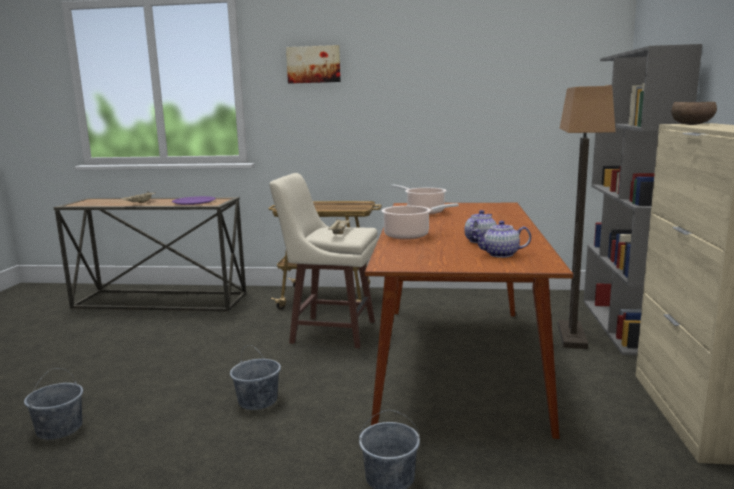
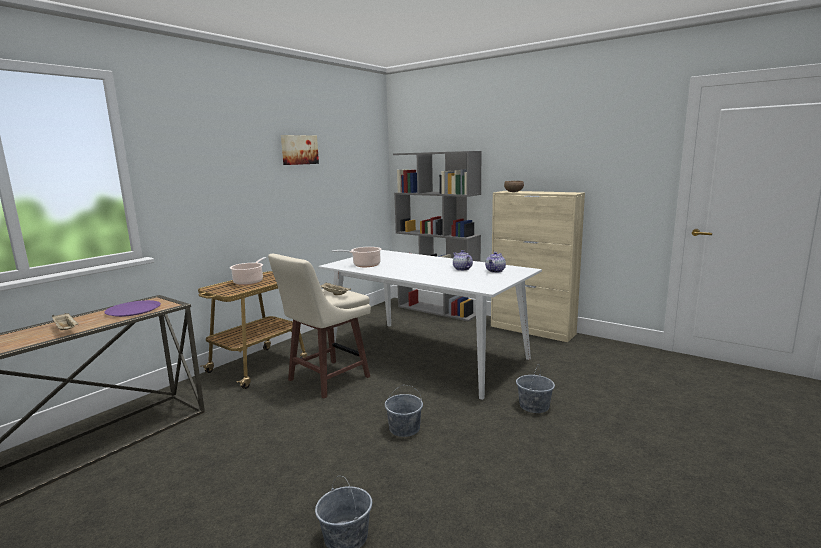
camera: 60 degrees left, 0 degrees up
picture [286,45,341,84] -> picture moved to [281,135,319,165]
brown dining table [365,203,573,439] -> white dining table [318,250,542,400]
cooking pot [381,203,459,240] -> cooking pot moved to [230,257,267,285]
floor lamp [558,86,616,349] -> none

